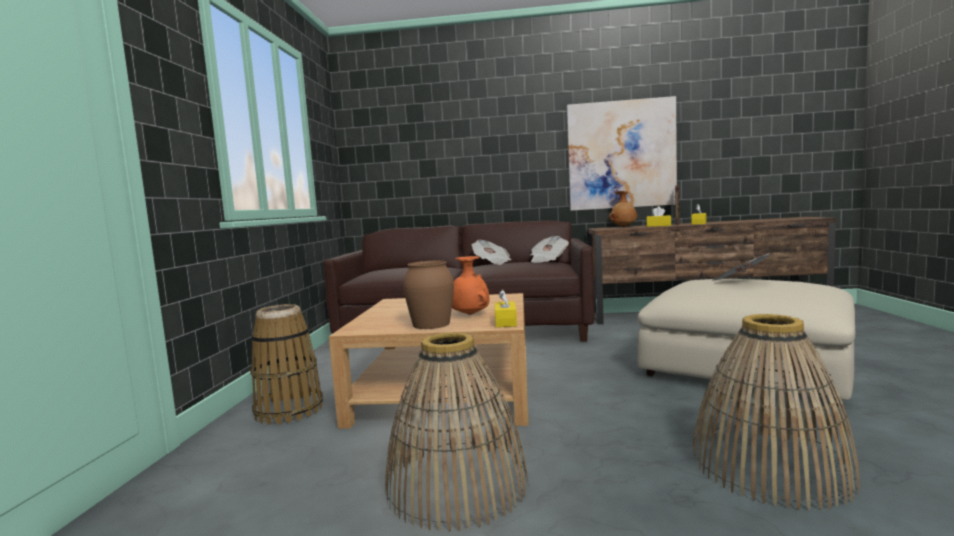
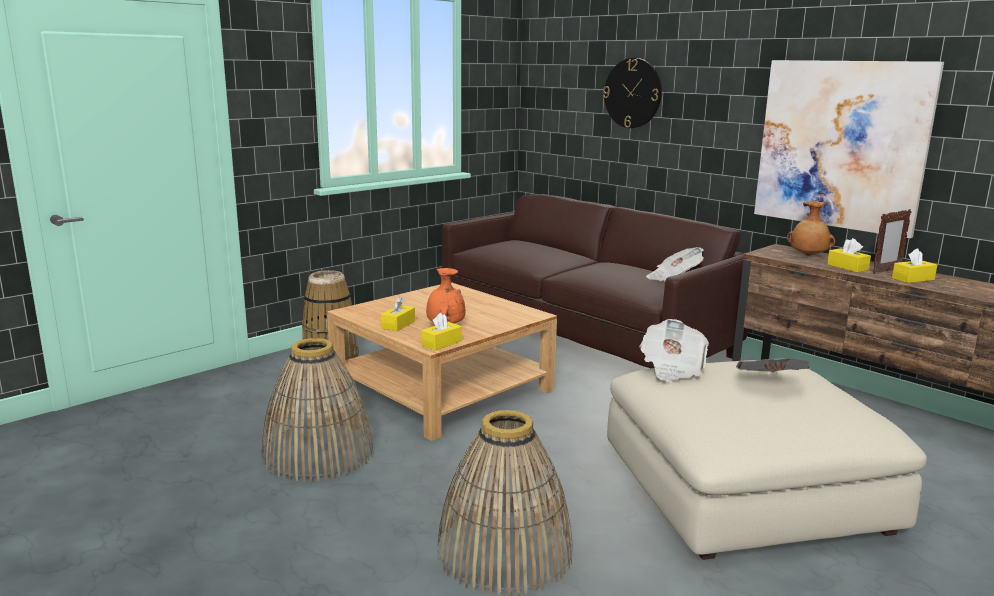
camera: 40 degrees right, 10 degrees up
brown vase [403,261,454,329] -> yellow tissue box [381,297,415,331]
newspaper [472,240,512,265] -> newspaper moved to [640,319,709,381]
none -> wall clock [603,58,662,128]

